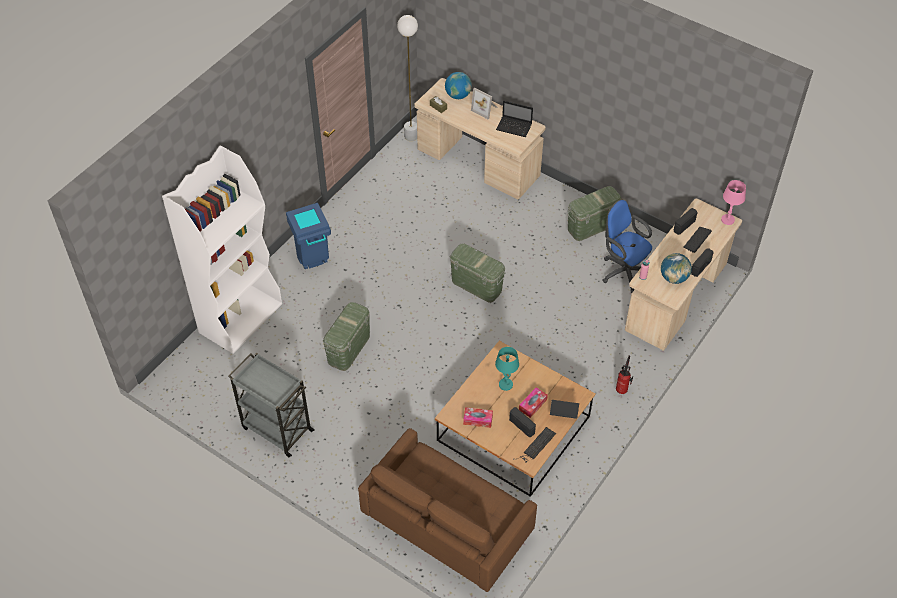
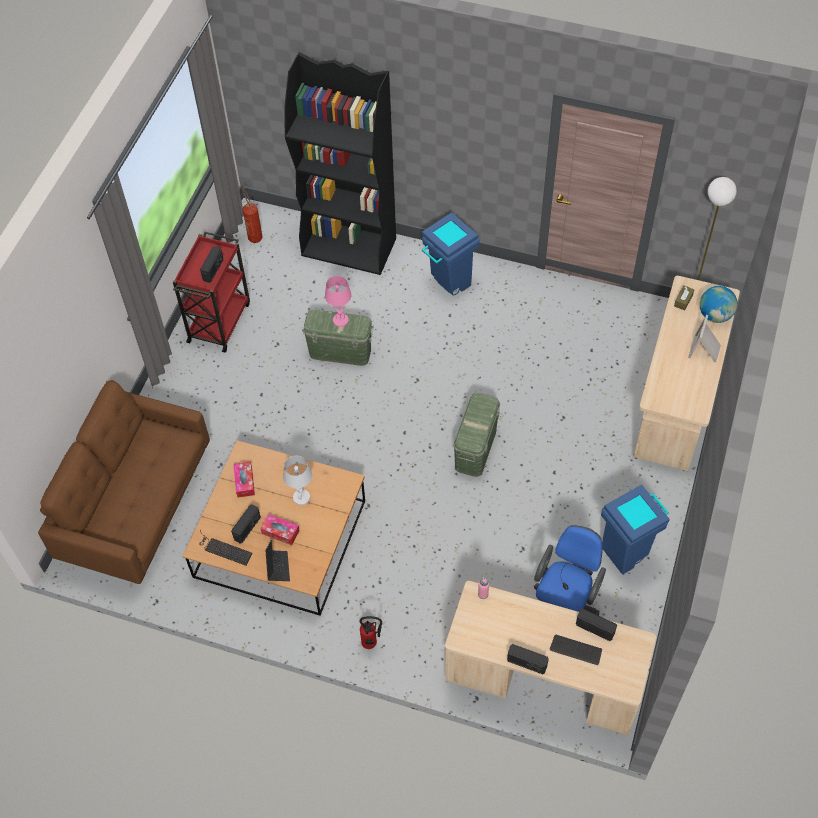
camera: 75 degrees right, 5 degrees up
white bookcase [162,145,282,354] -> black bookcase [284,52,396,275]
grey cart [228,353,315,457] -> red cart [173,232,250,353]
turquoise table lamp [495,347,519,391] -> white table lamp [283,456,312,505]
laptop [496,101,533,137] -> none
green storage box [567,186,621,241] -> blue trash can [601,485,670,574]
globe [661,253,692,284] -> none
pink table lamp [721,180,746,225] -> pink table lamp moved to [325,276,351,327]
none -> radio [200,246,224,283]
none -> fire extinguisher [241,185,262,243]

